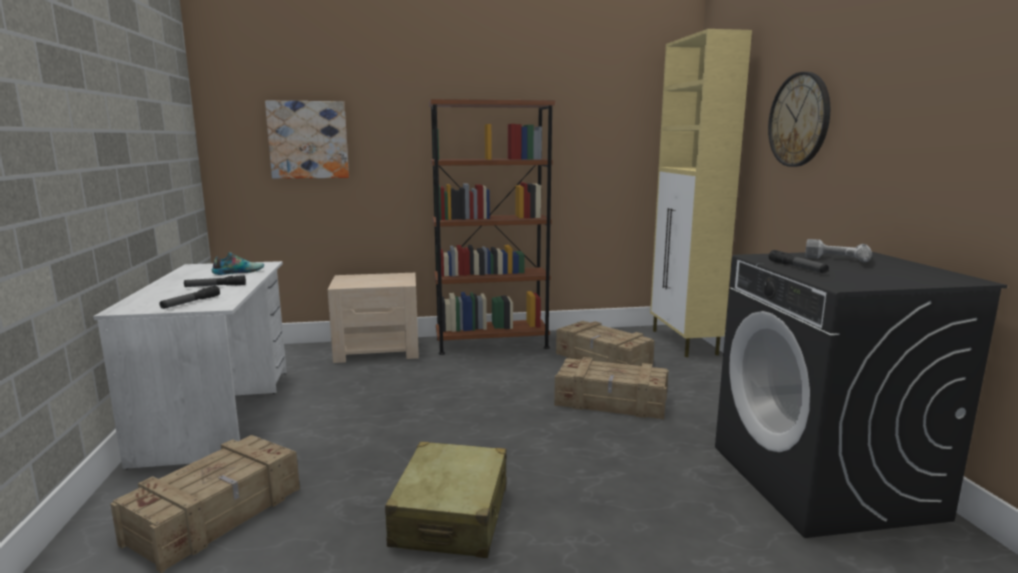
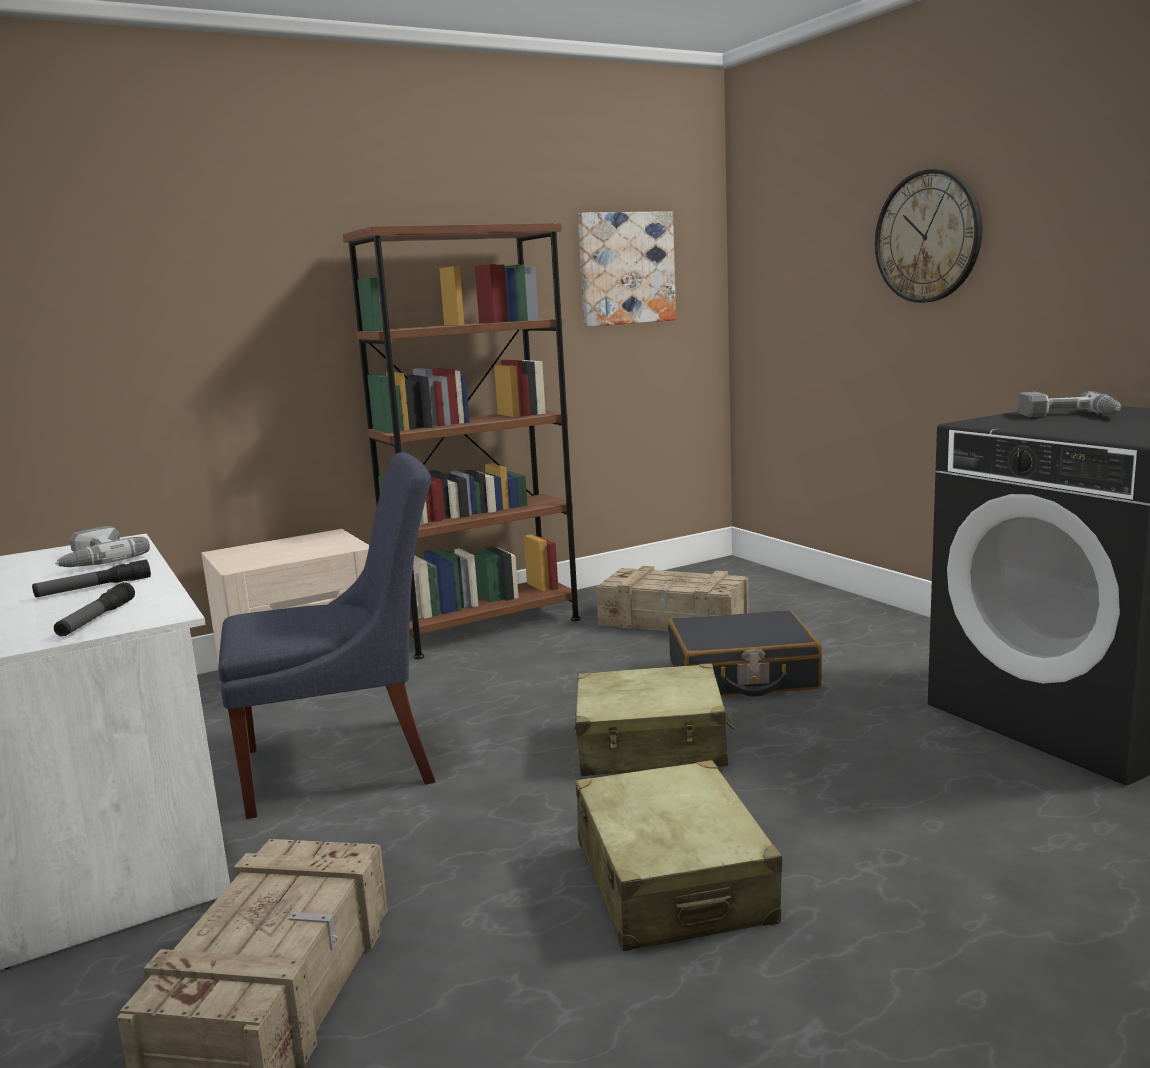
camera: 20 degrees left, 0 degrees up
shoe [212,252,264,275] -> power drill [55,526,150,567]
picture [265,101,349,179] -> picture moved to [578,211,676,327]
crate [554,357,669,420] -> black suitcase [668,610,822,697]
beige cabinet [650,29,752,357] -> none
flashlight [769,250,829,273] -> none
none -> blue chair [218,452,436,819]
none -> beige suitcase [575,664,735,776]

